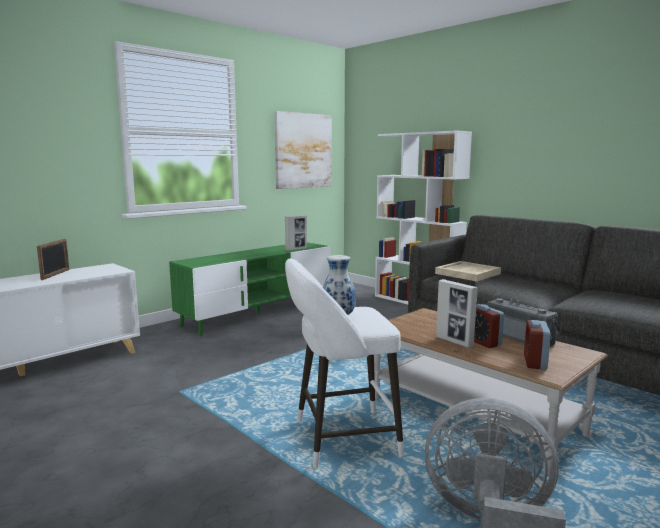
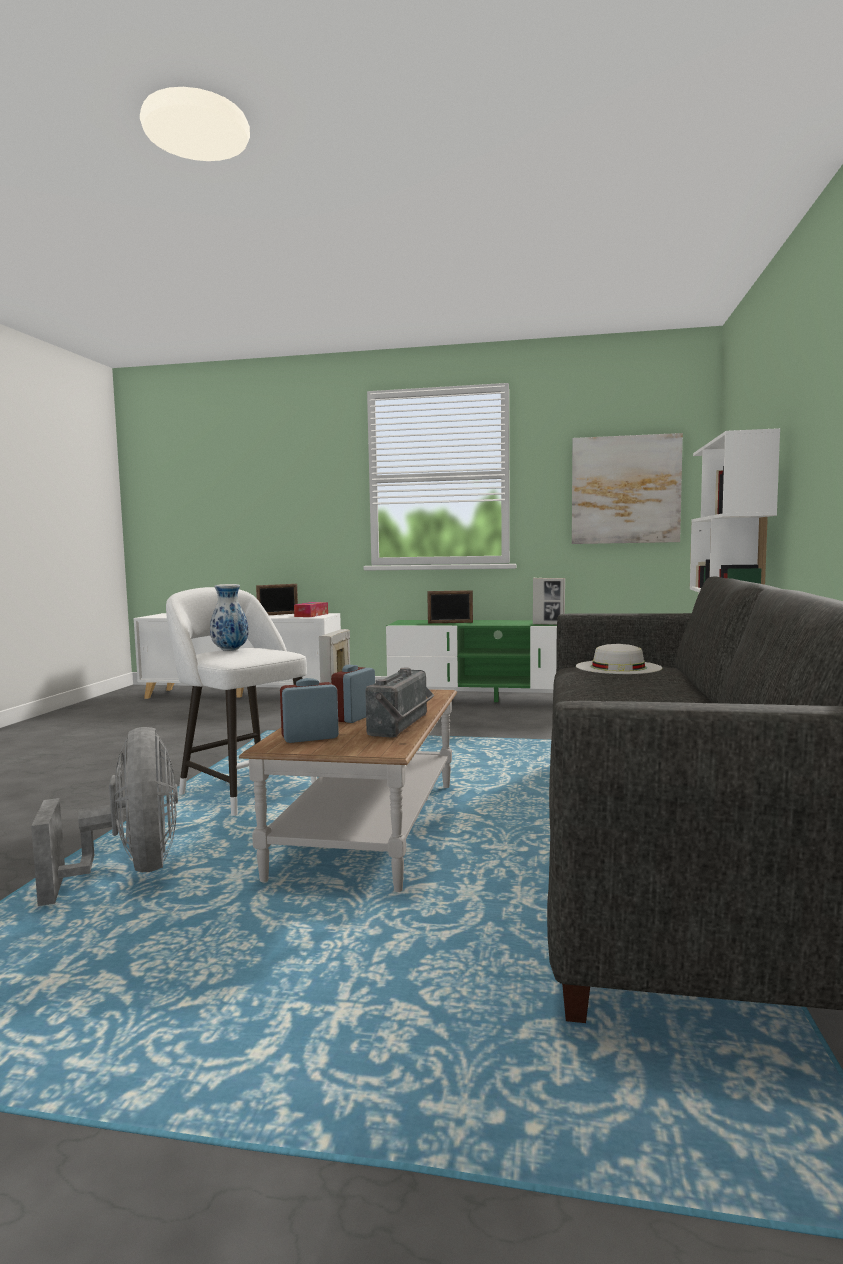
camera: 55 degrees right, 5 degrees down
beige tray [435,261,501,281] -> white hat [576,644,662,674]
none -> tissue box [294,602,328,617]
none -> picture frame [427,590,473,623]

